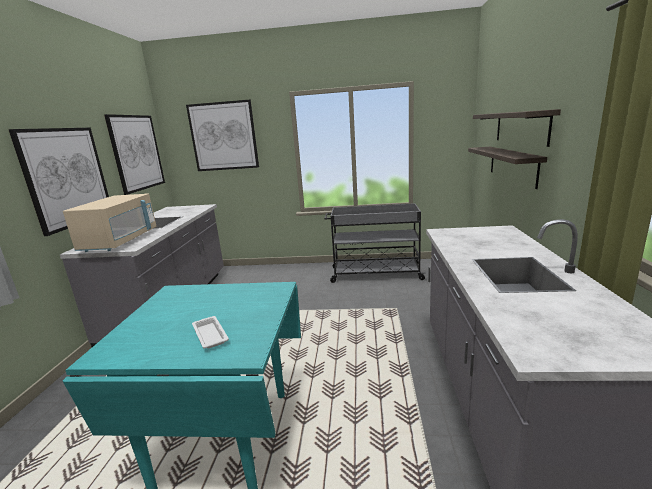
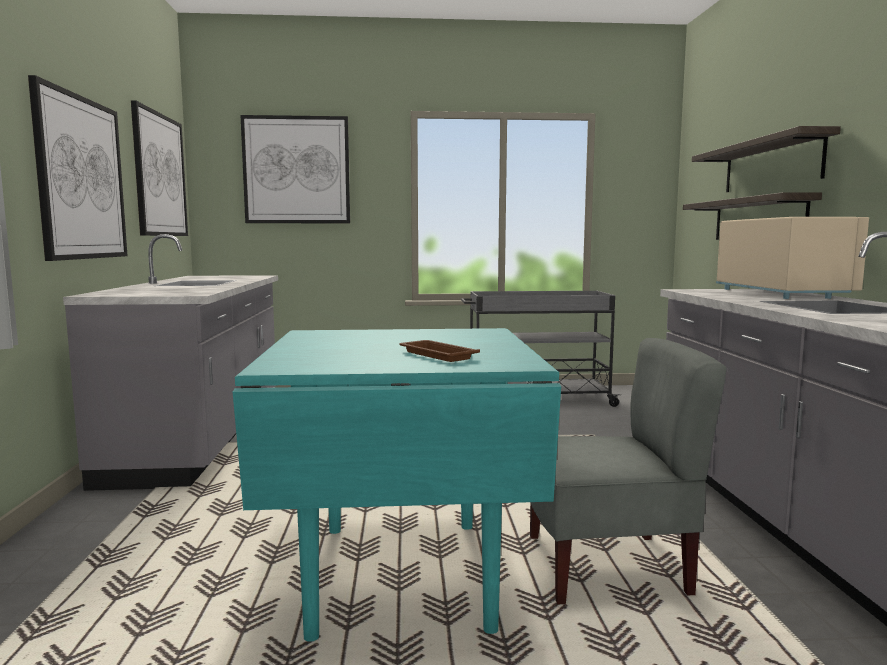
camera: 10 degrees left, 10 degrees down
beige microwave [63,193,156,252] -> beige microwave moved to [716,217,869,299]
white tray [192,316,229,349] -> brown tray [399,340,480,362]
none -> grey chair [530,338,727,604]

